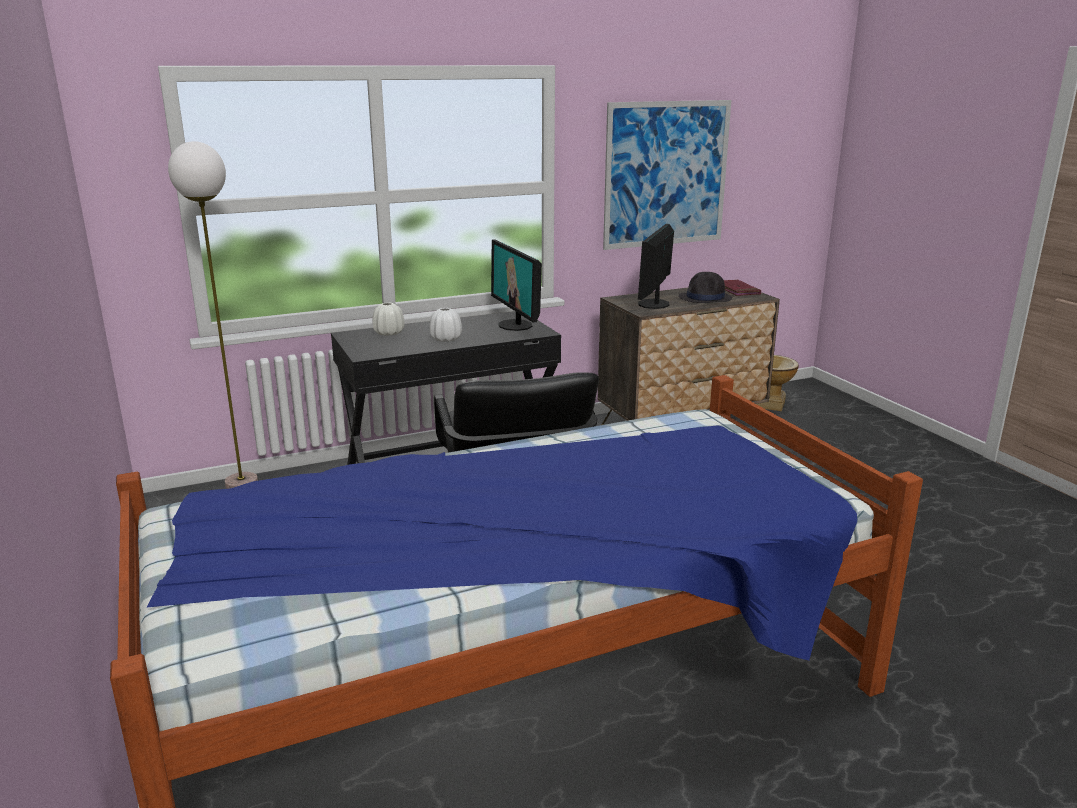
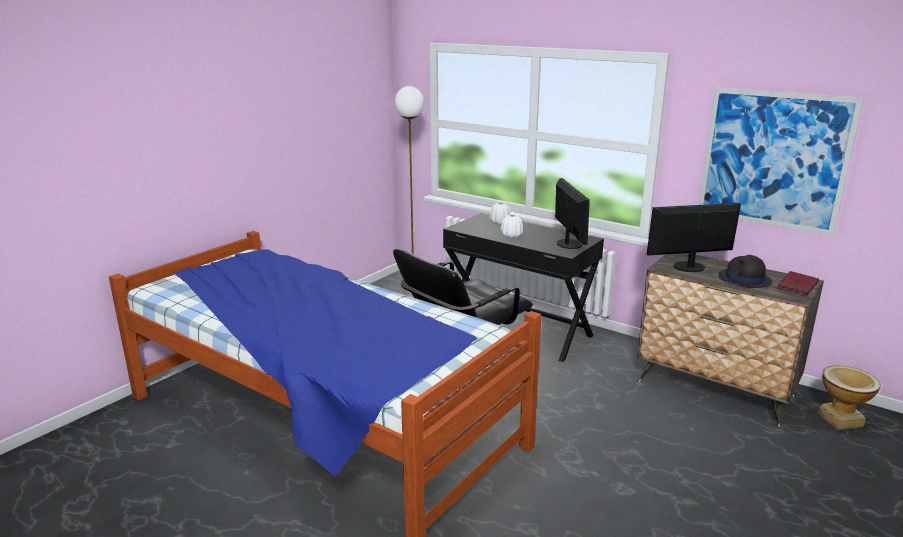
camera: 60 degrees right, 0 degrees up
monitor [491,239,542,331] -> monitor turned 135 degrees clockwise [555,178,590,249]

